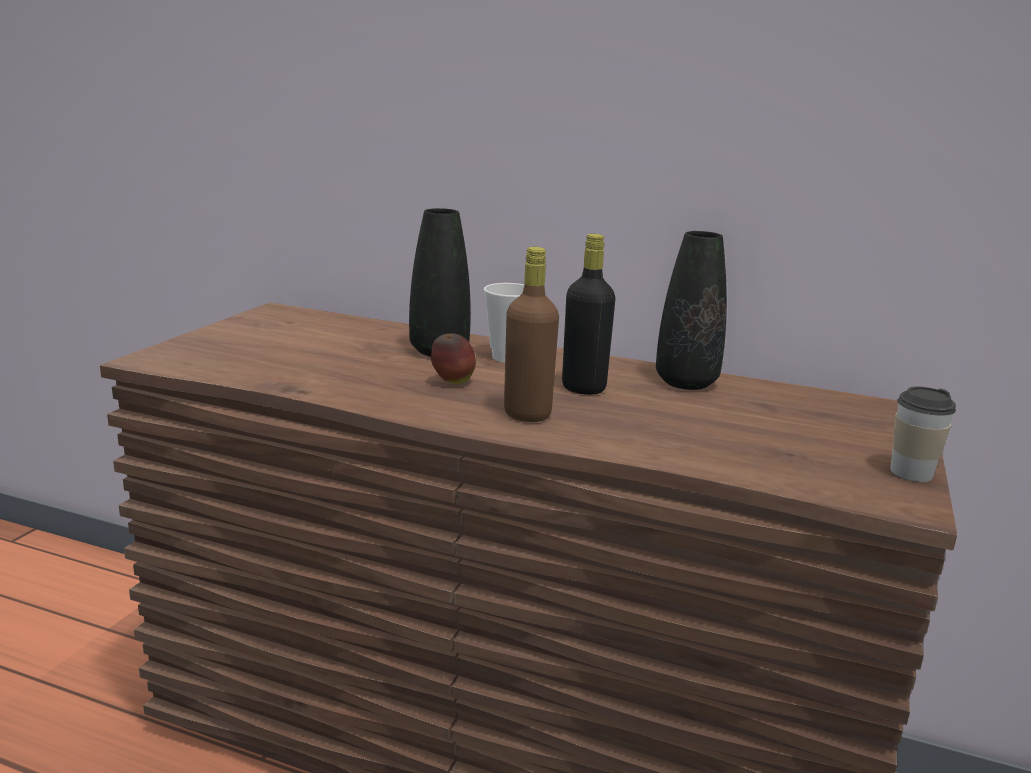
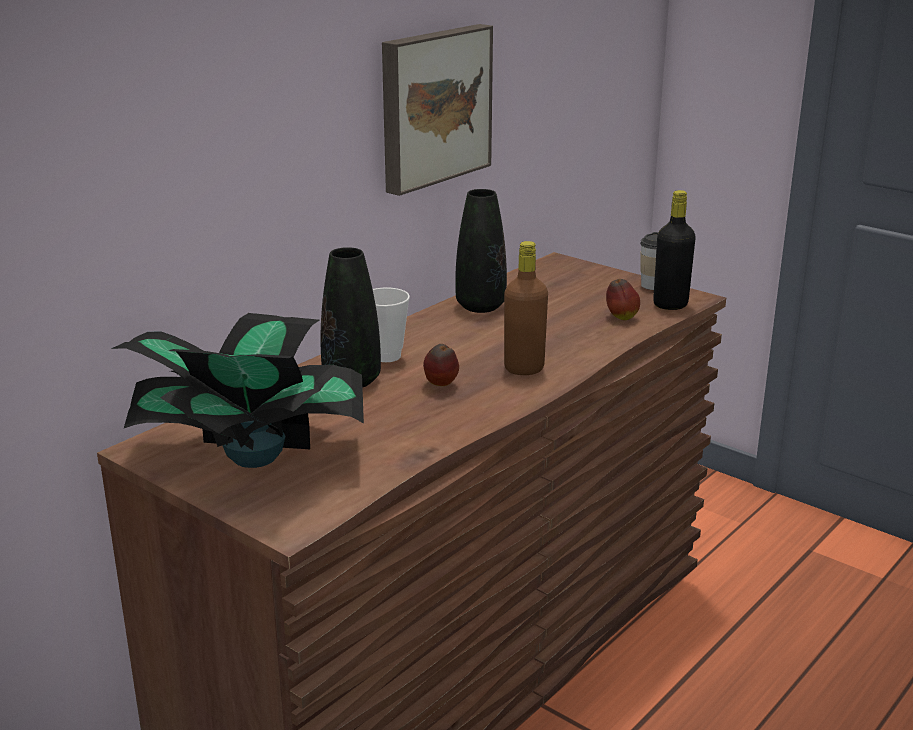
camera: 70 degrees left, 5 degrees up
black bottle [562,234,616,395] -> black bottle moved to [653,190,696,310]
none -> potted plant [111,313,364,468]
none -> picture [382,24,493,196]
none -> apple [606,279,640,320]

